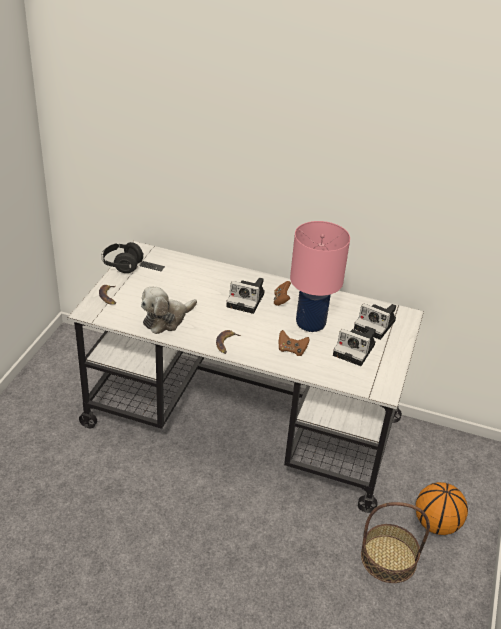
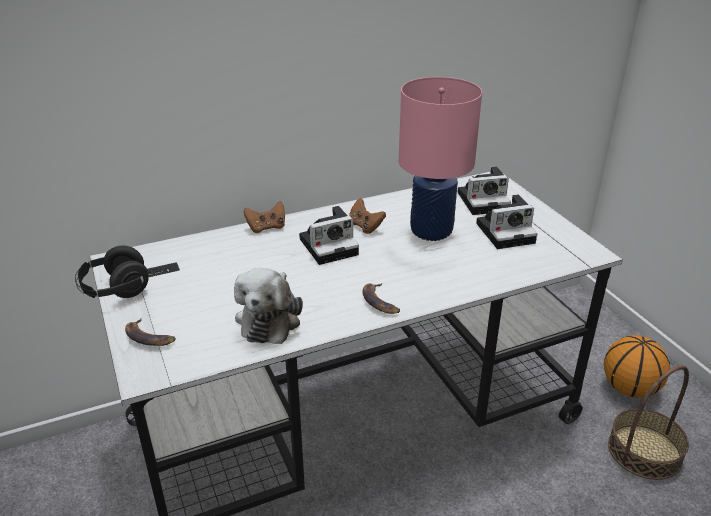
camera: 40 degrees left, 5 degrees down
brown game controller [278,330,310,356] -> brown game controller moved to [244,201,285,233]

